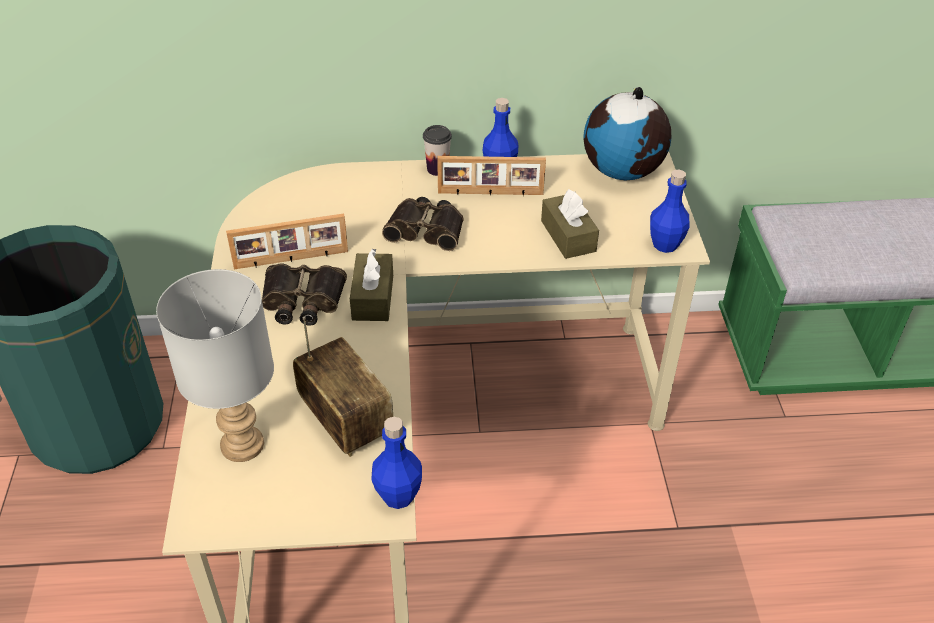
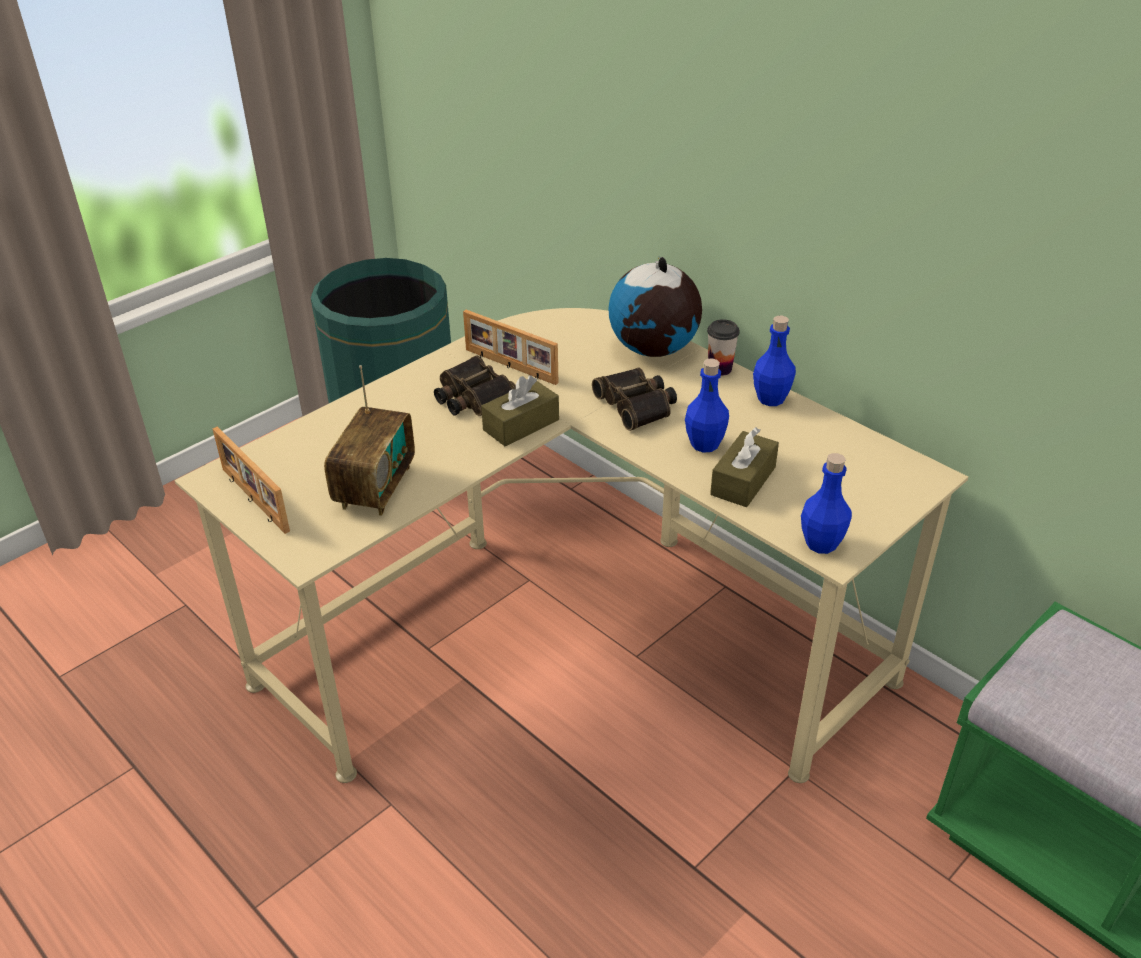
camera: 50 degrees right, 5 degrees down
grey table lamp [156,269,274,462] -> none
blue bottle [371,417,422,509] -> blue bottle moved to [685,358,729,453]
picture frame [437,156,546,196] -> picture frame moved to [213,426,290,534]
globe [583,87,671,180] -> globe moved to [608,256,702,357]

